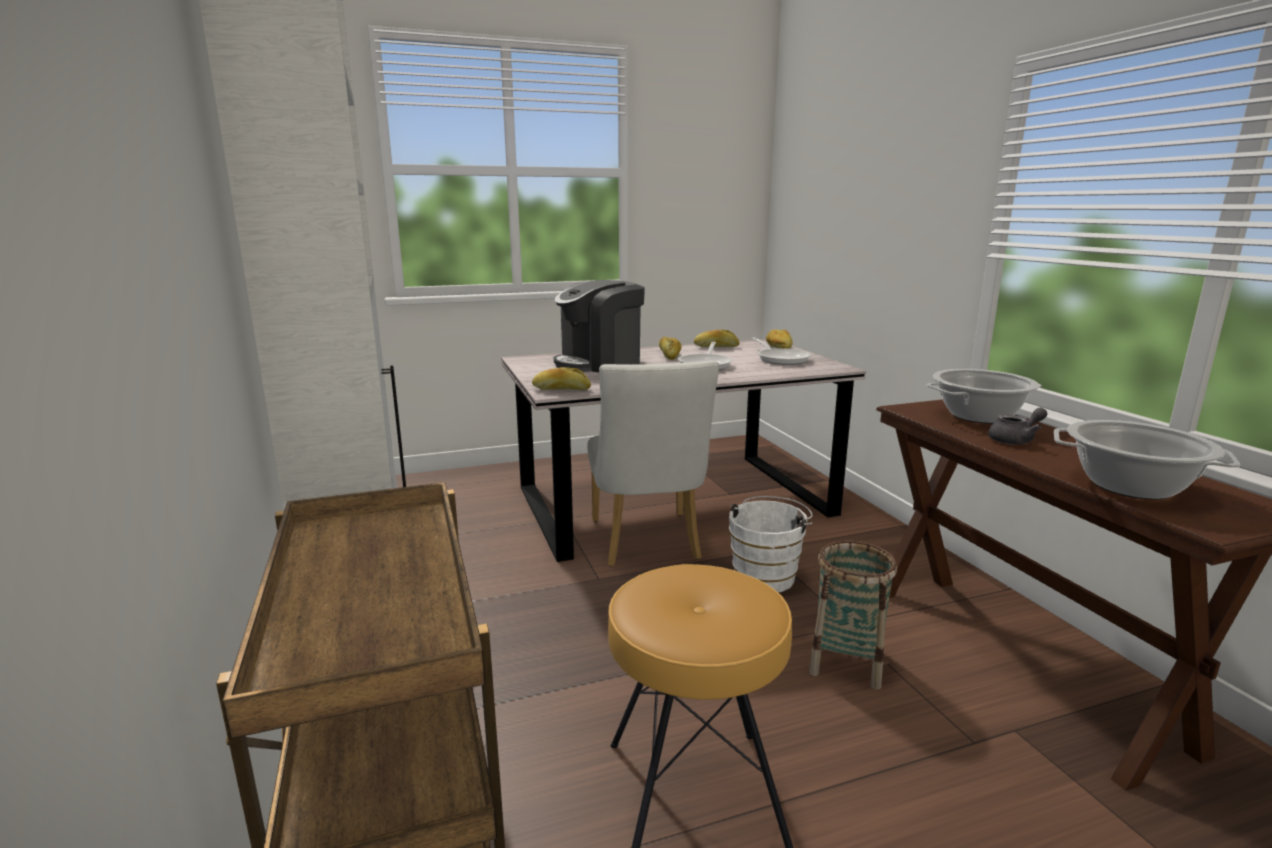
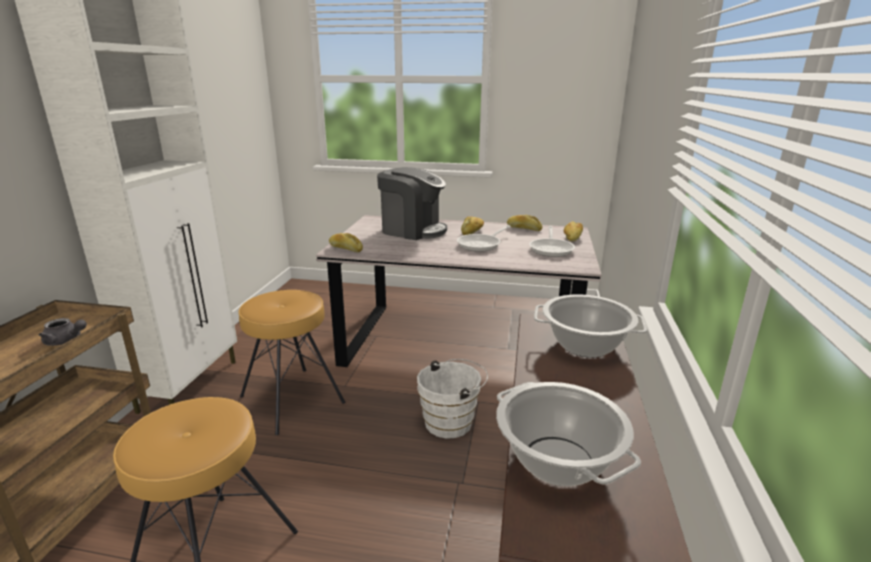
camera: 30 degrees right, 5 degrees up
coffee machine [554,280,645,372] -> coffee machine turned 150 degrees counterclockwise [377,167,447,240]
white chair [587,360,719,566] -> none
basket [809,541,897,690] -> none
grey teapot [988,408,1047,445] -> grey teapot moved to [39,318,87,346]
none -> brown stool [239,290,345,435]

